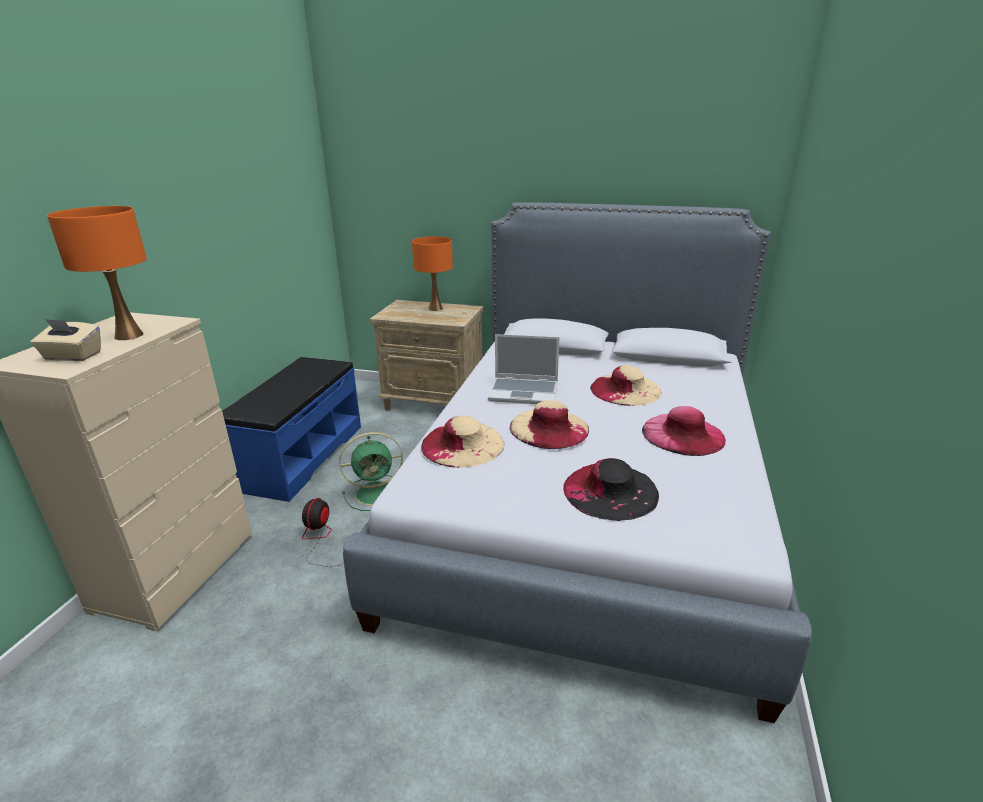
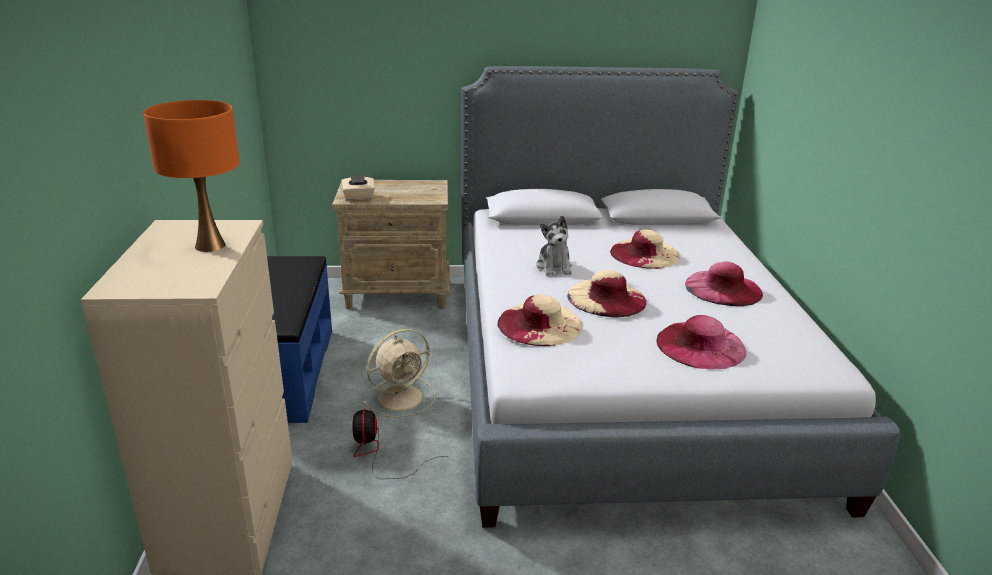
camera: 20 degrees left, 0 degrees up
beige tissue box [31,319,101,361] -> beige tissue box moved to [341,175,375,201]
green fan [339,432,403,511] -> beige fan [362,329,435,418]
orange table lamp [412,236,453,311] -> none
laptop [488,334,560,404] -> plush toy [536,216,572,276]
black hat [563,458,659,521] -> pink hat [656,315,747,370]

